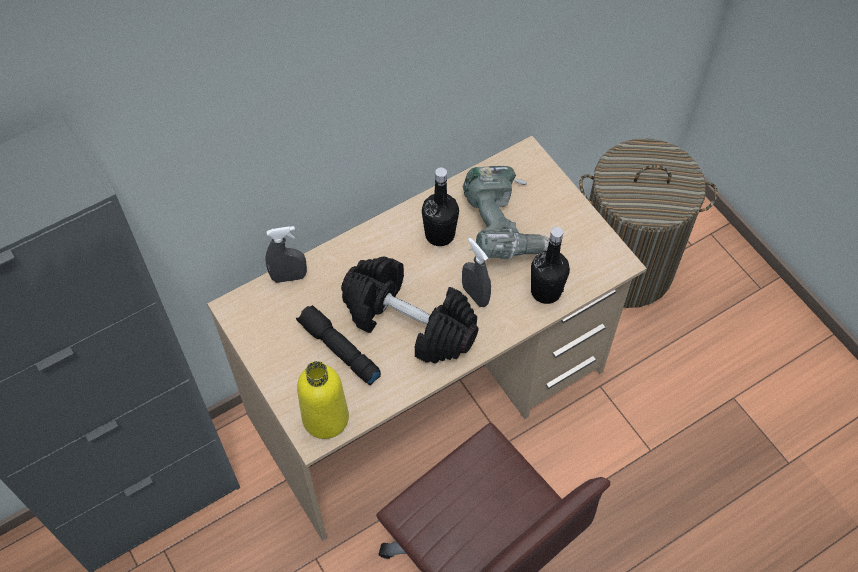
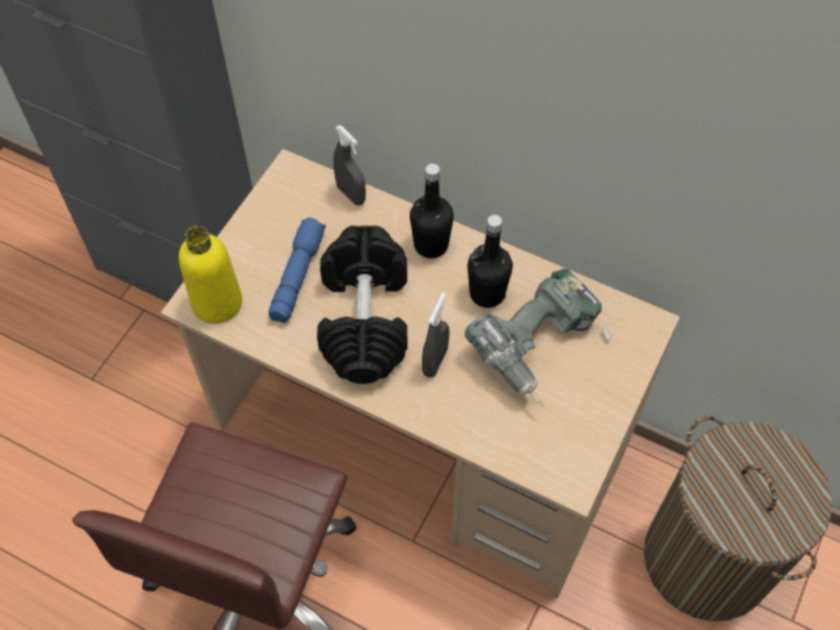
camera: 60 degrees right, 0 degrees up
black flashlight [296,305,381,385] -> blue flashlight [269,218,326,323]
black bottle [531,227,570,304] -> black bottle moved to [410,163,454,258]

